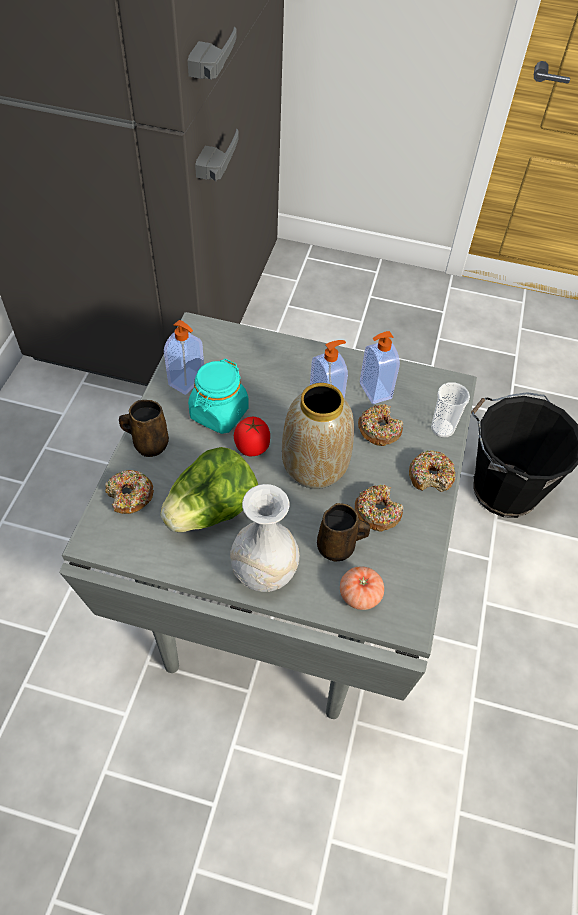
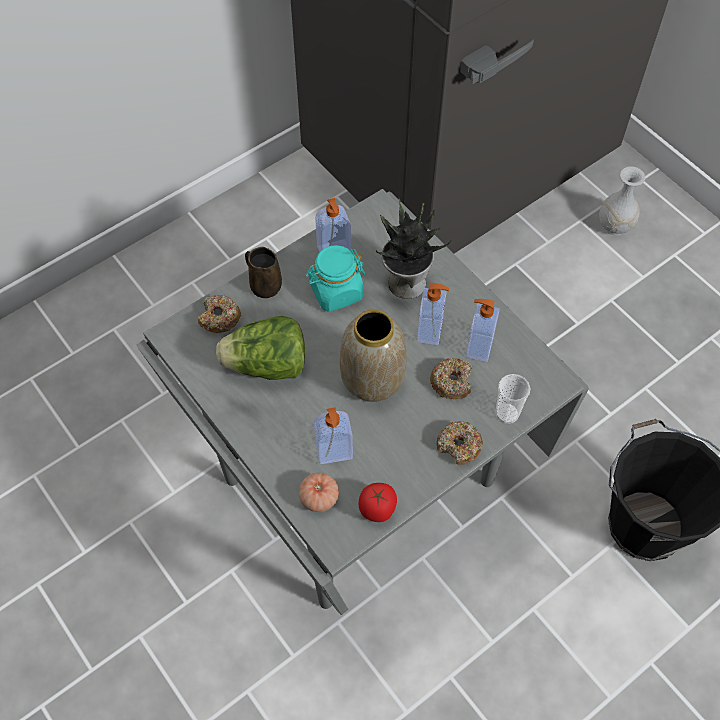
camera: 40 degrees right, 5 degrees up
white vase [230,484,299,592] -> white vase moved to [599,166,645,235]
tomato [234,417,270,456] -> tomato moved to [359,483,397,522]
brown mug [317,503,370,561] -> soap dispenser [314,407,353,464]
donut [355,484,403,532] -> none
none -> potted plant [376,198,452,299]

